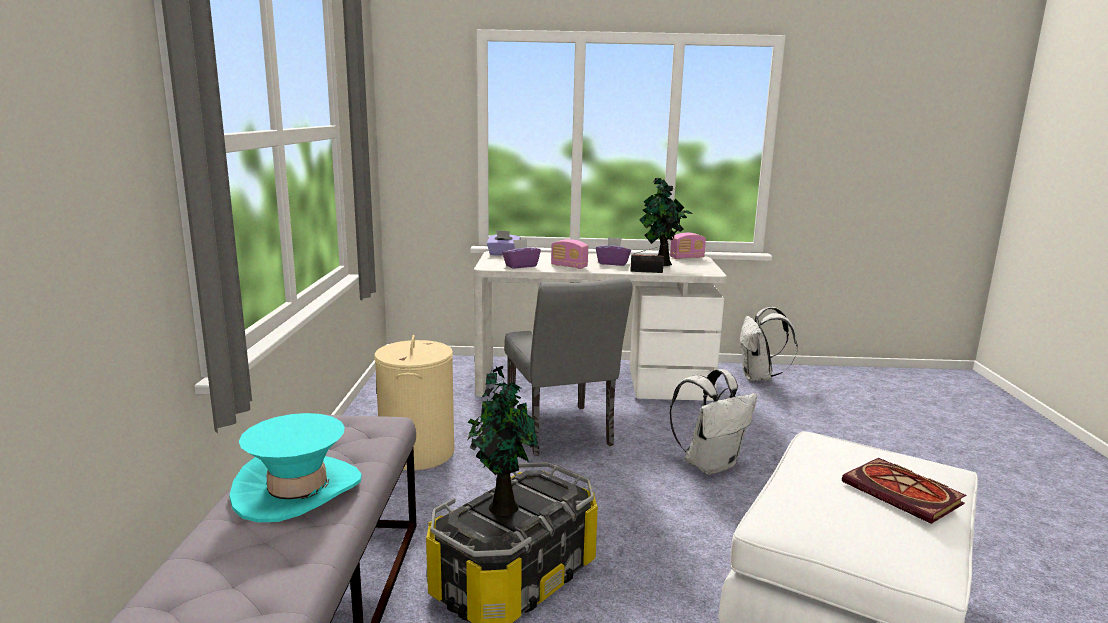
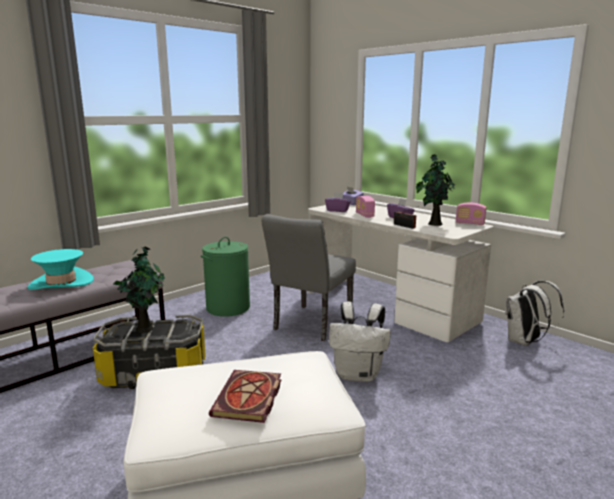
camera: 45 degrees right, 0 degrees up
beige laundry basket [374,335,454,470] -> green laundry basket [201,237,250,317]

